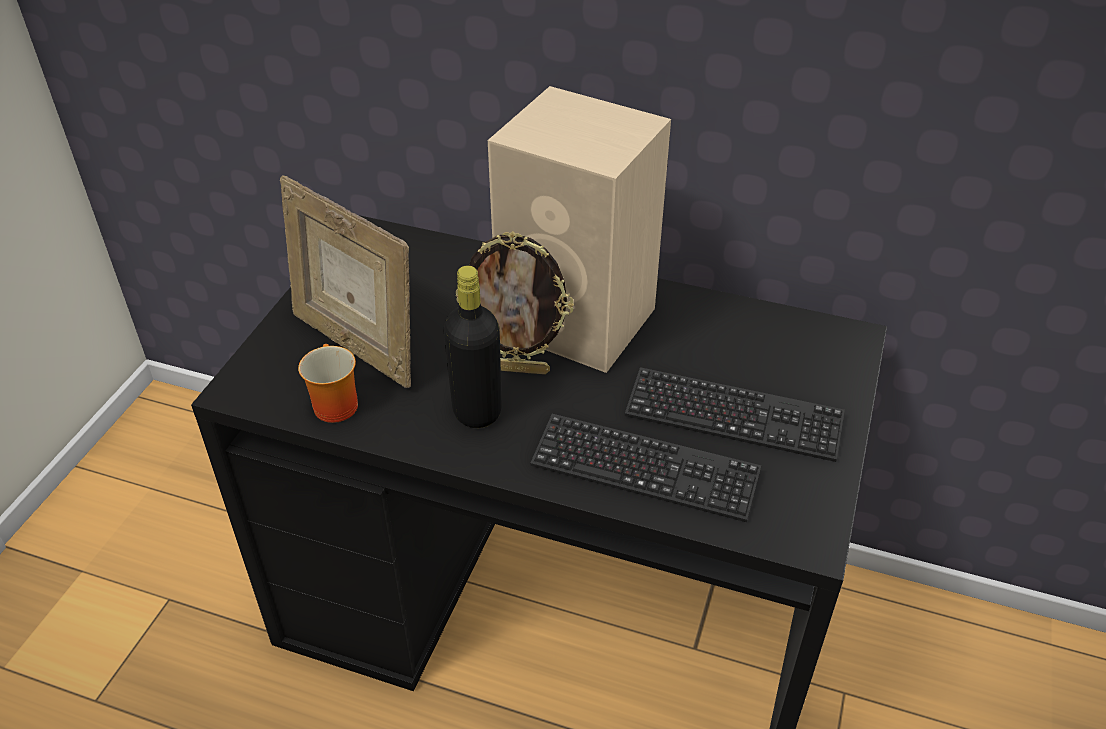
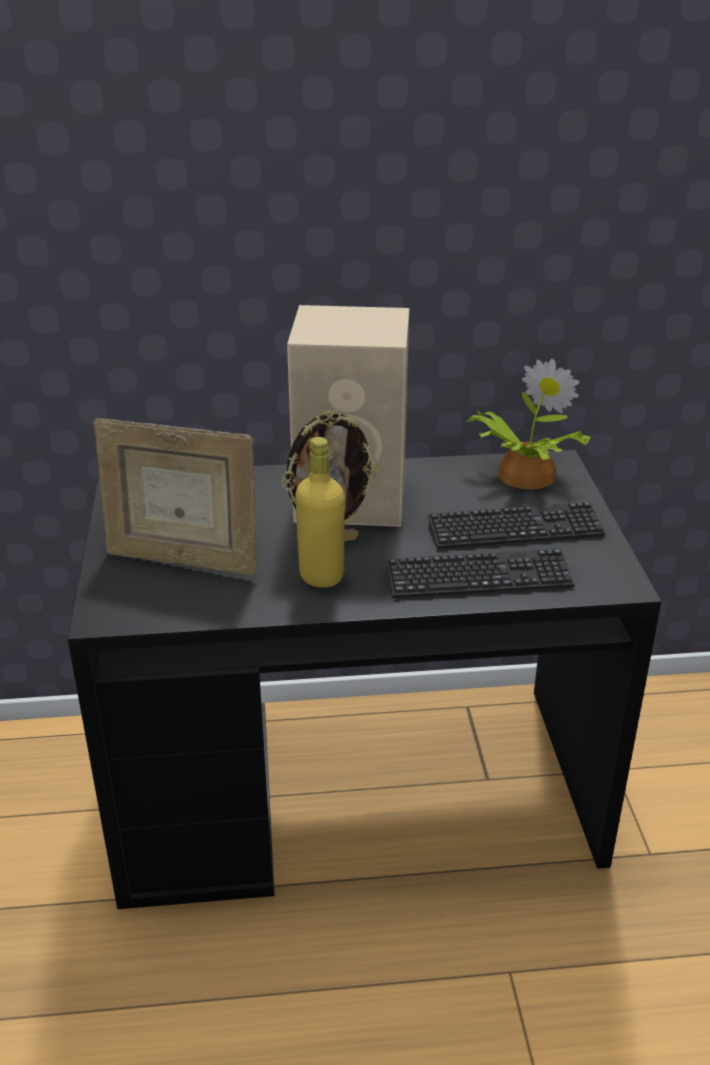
camera: 25 degrees left, 10 degrees down
mug [298,344,358,423] -> none
black bottle [444,266,502,428] -> yellow bottle [295,437,345,588]
none -> potted plant [466,359,590,489]

